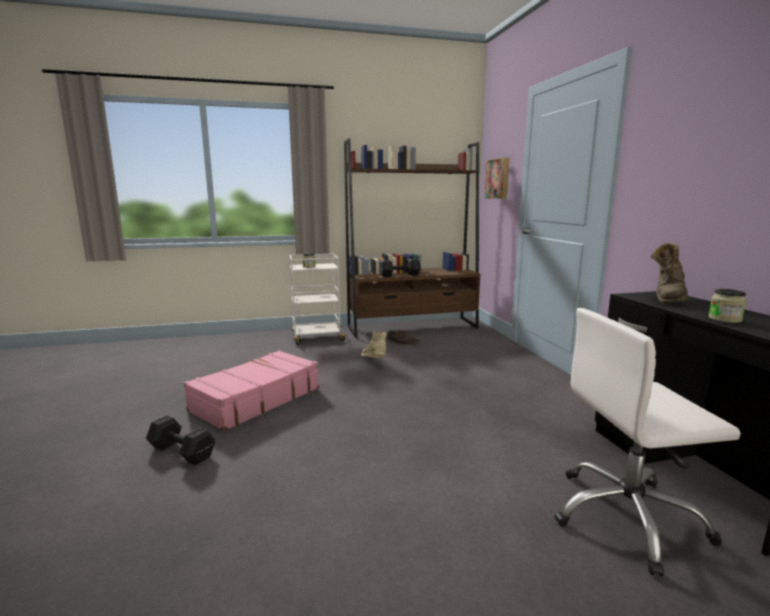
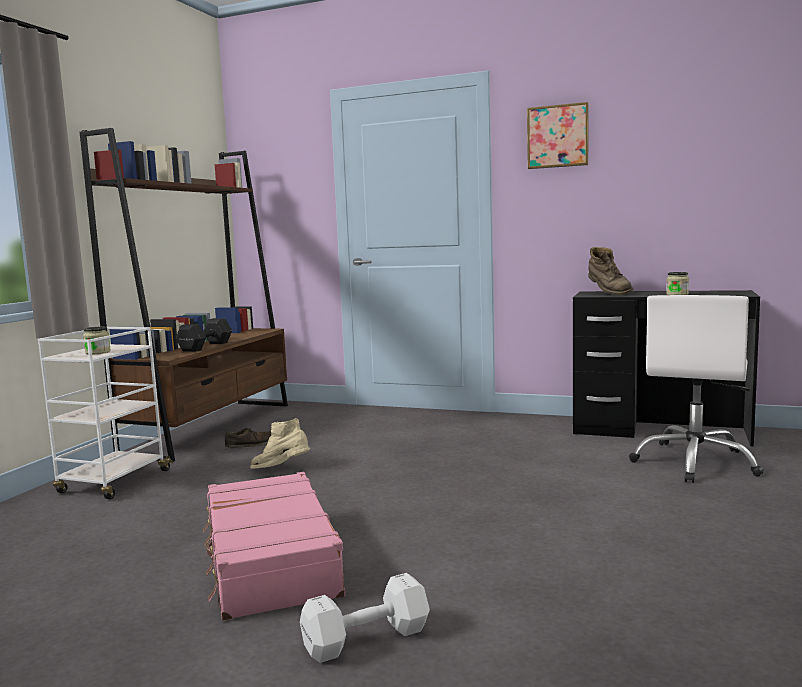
camera: 55 degrees left, 5 degrees down
black dumbbell [146,415,215,465] -> white dumbbell [300,573,430,663]
picture [485,158,509,198] -> picture moved to [527,102,589,169]

